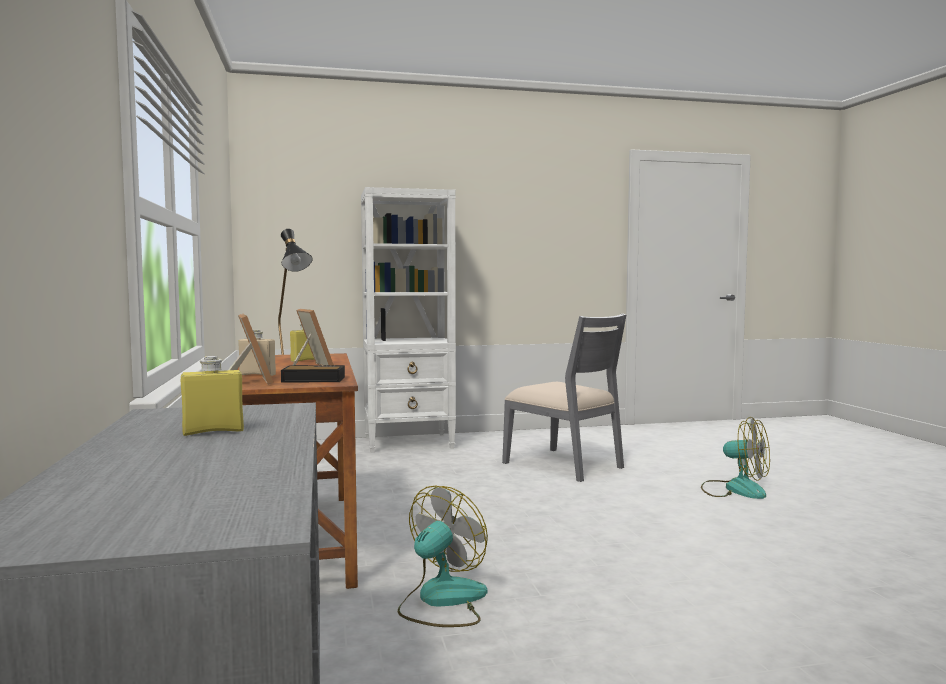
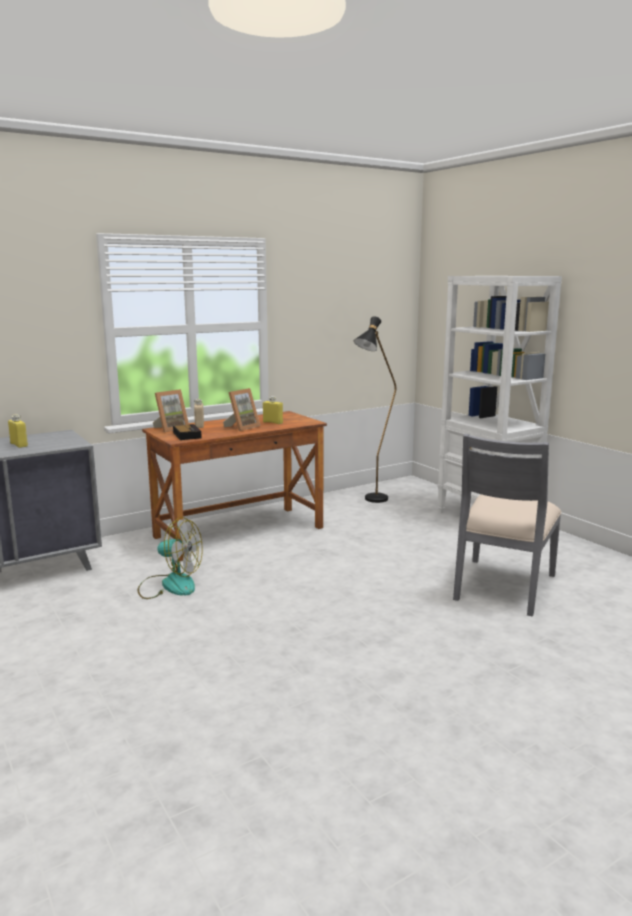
camera: 70 degrees right, 10 degrees up
fan [701,417,770,499] -> none

